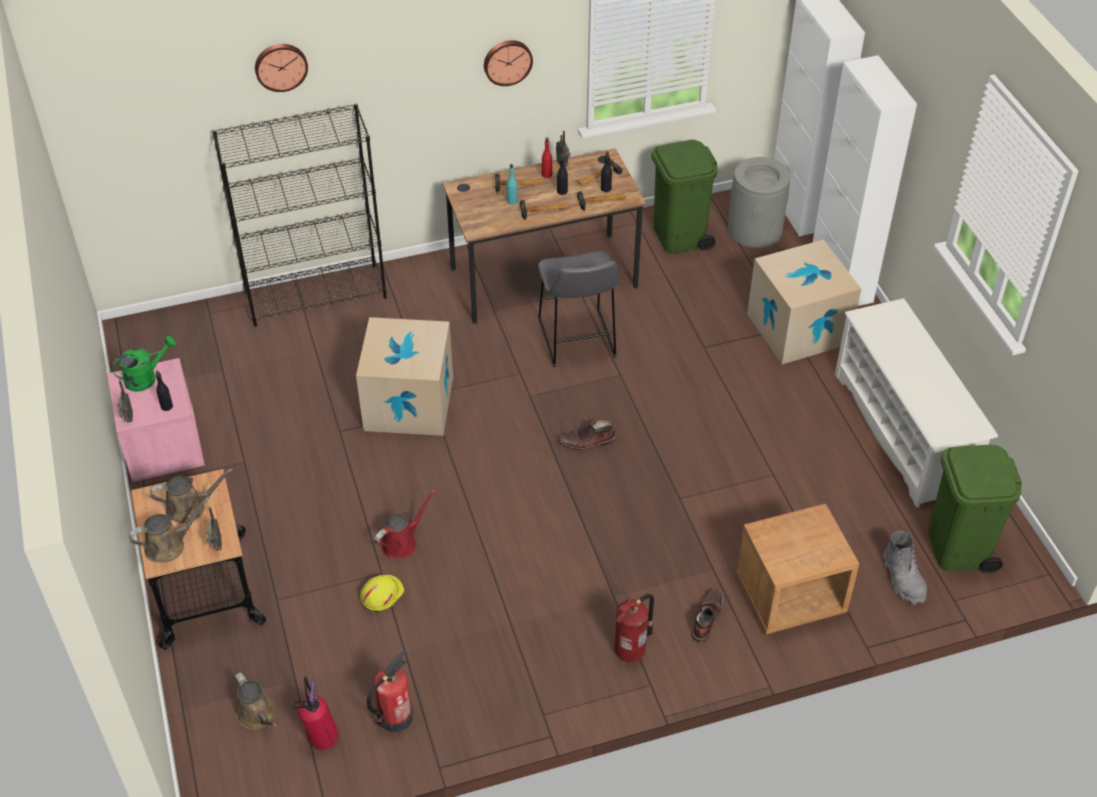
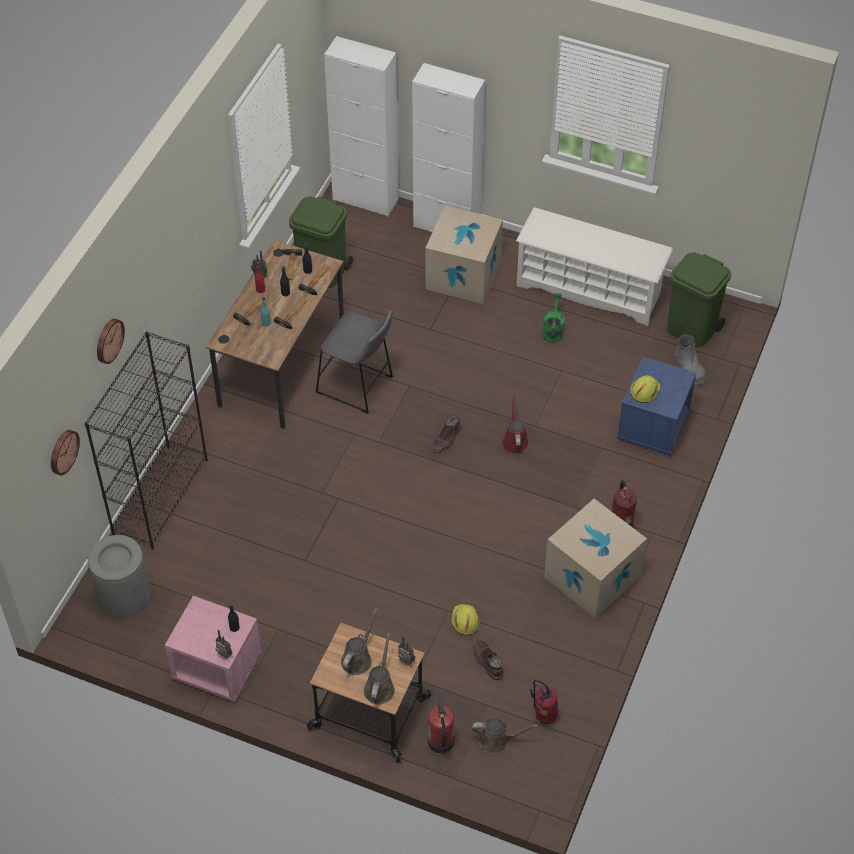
camera: 50 degrees left, 5 degrees up
green watering can [111,336,176,392] -> green watering can moved to [542,293,565,343]
cardboard box [356,317,453,436] -> cardboard box moved to [544,499,647,619]
fire extinguisher [367,651,413,732] -> fire extinguisher moved to [428,691,454,753]
red watering can [374,489,436,559] -> red watering can moved to [502,393,529,454]
wall clock [484,40,533,86] -> wall clock moved to [51,430,80,475]
brown boot [692,589,723,643] -> brown boot moved to [473,638,503,680]
grey trash can [728,157,791,248] -> grey trash can moved to [88,535,151,617]
brown nightstand [736,504,859,634] -> blue nightstand [617,357,696,456]
grey boot [883,531,927,604] -> grey boot turned 45 degrees clockwise [675,335,706,386]
none -> yellow hard hat [630,375,661,403]

